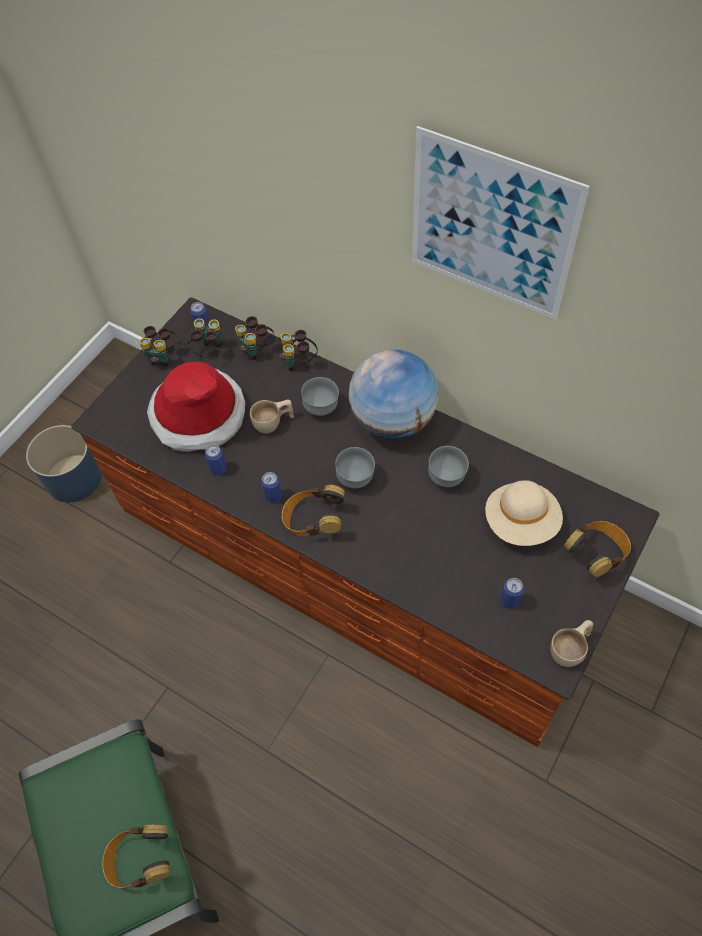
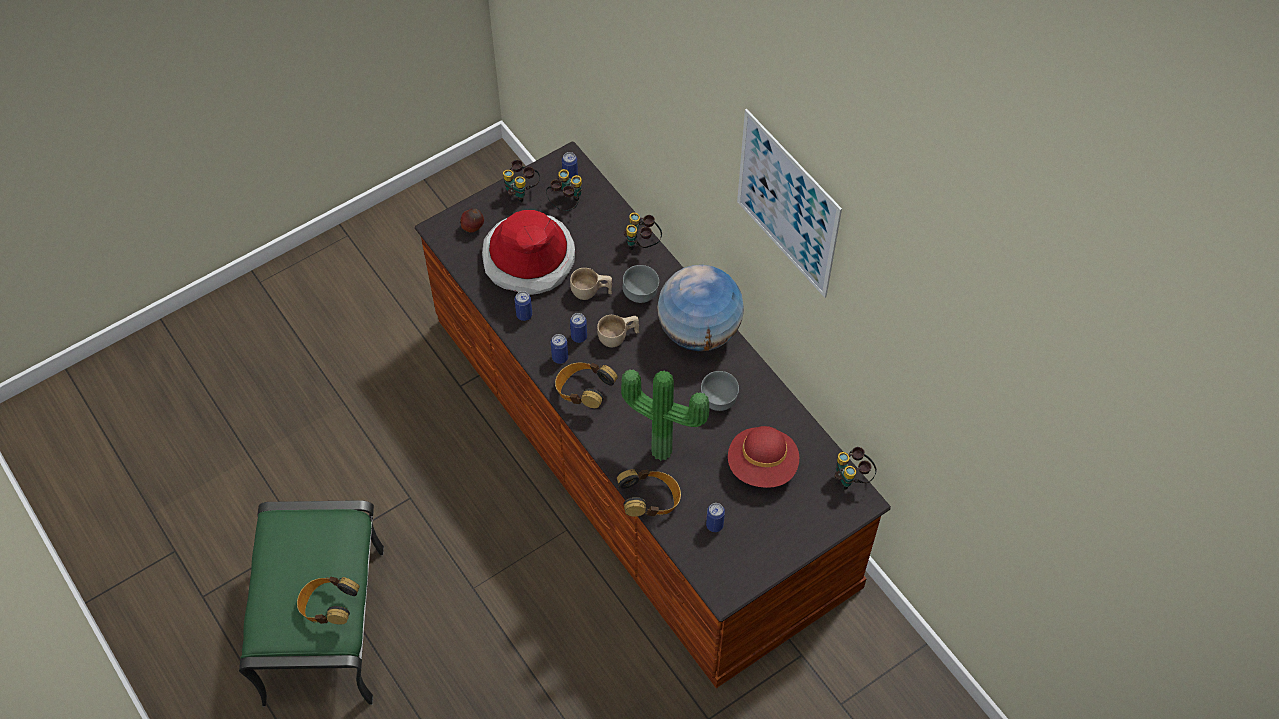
camera: 20 degrees right, 0 degrees up
blue planter [26,425,102,502] -> none
binoculars [235,316,274,360] -> binoculars moved to [835,447,877,490]
grey bowl [335,447,375,488] -> none
beige hat [485,480,563,546] -> red hat [728,426,799,488]
beige cup [550,620,593,667] -> beige cup moved to [597,315,639,347]
headphones [564,521,631,577] -> headphones moved to [617,469,681,517]
none -> apple [461,208,484,233]
none -> can [570,313,587,343]
none -> potted plant [621,369,709,461]

